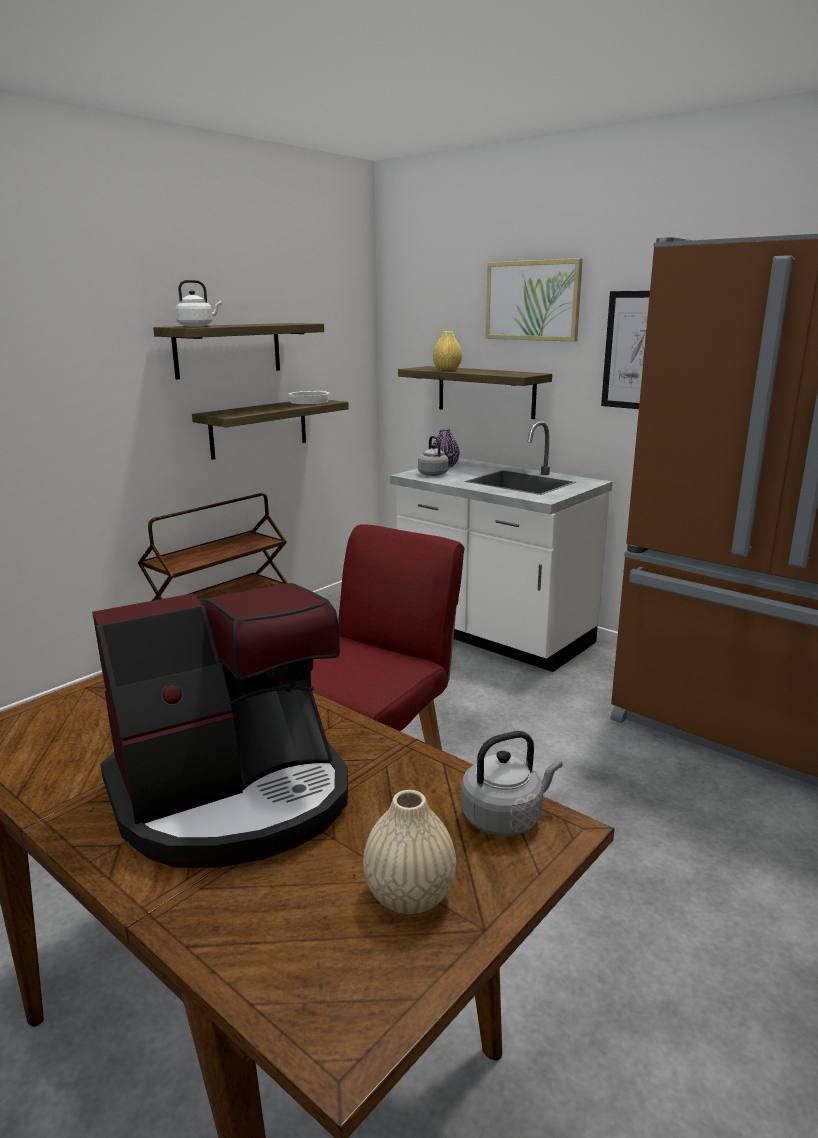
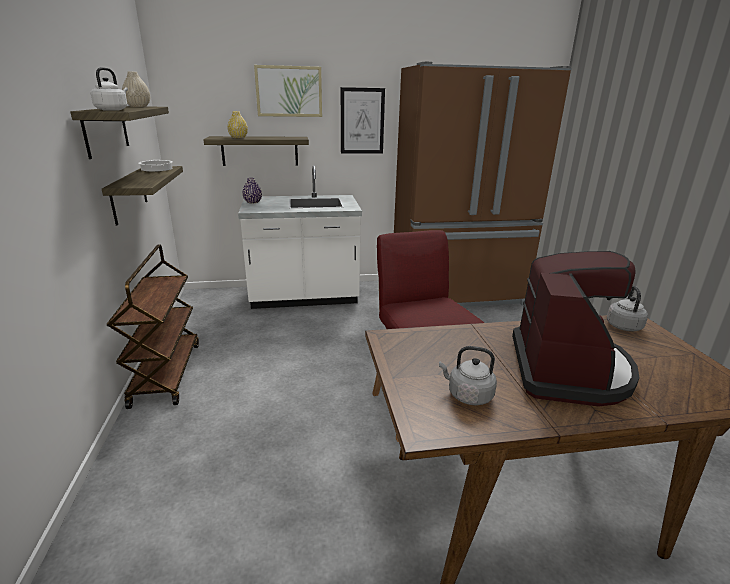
camera: 50 degrees left, 5 degrees up
beige vase [363,790,456,914] -> beige vase moved to [122,72,150,107]
grey kettle [418,436,449,476] -> grey kettle moved to [439,346,497,405]

